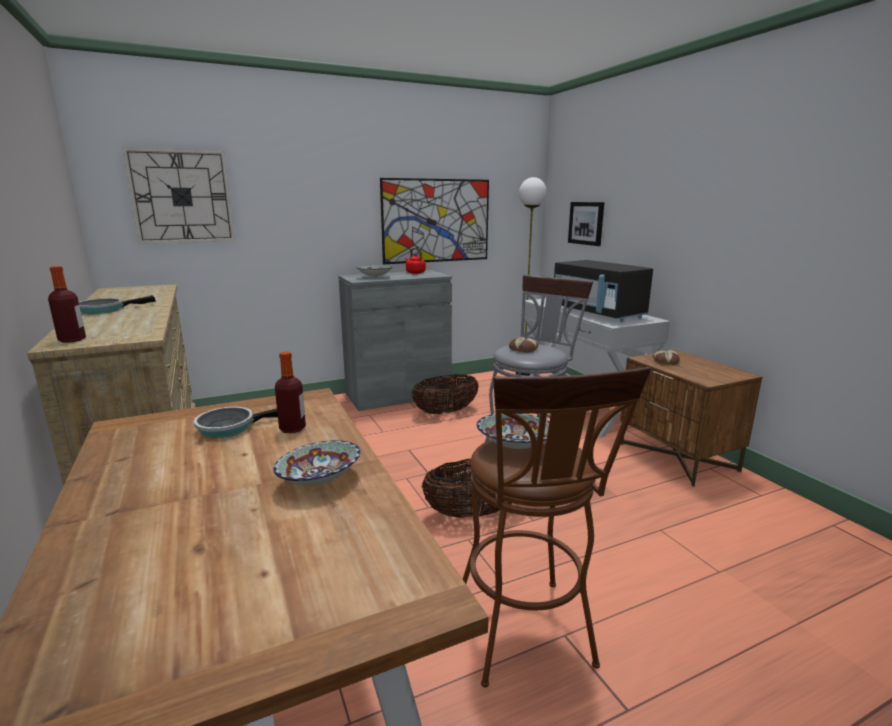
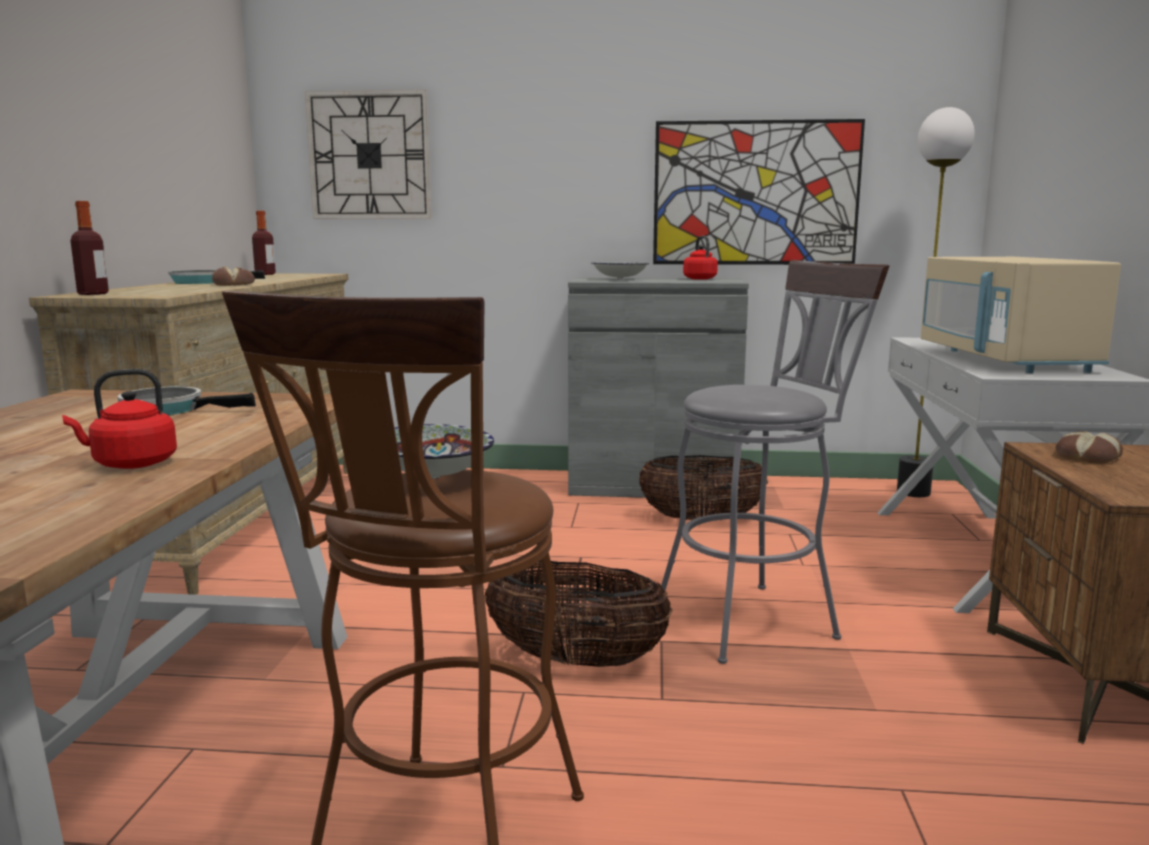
camera: 30 degrees right, 5 degrees down
bowl [274,440,360,486] -> red kettle [62,369,177,469]
bottle [275,352,306,433] -> bottle moved to [252,211,276,275]
bread [509,337,538,353] -> bread moved to [212,266,255,286]
black microwave [554,260,653,322] -> beige microwave [921,257,1121,373]
picture [568,202,604,246] -> none

